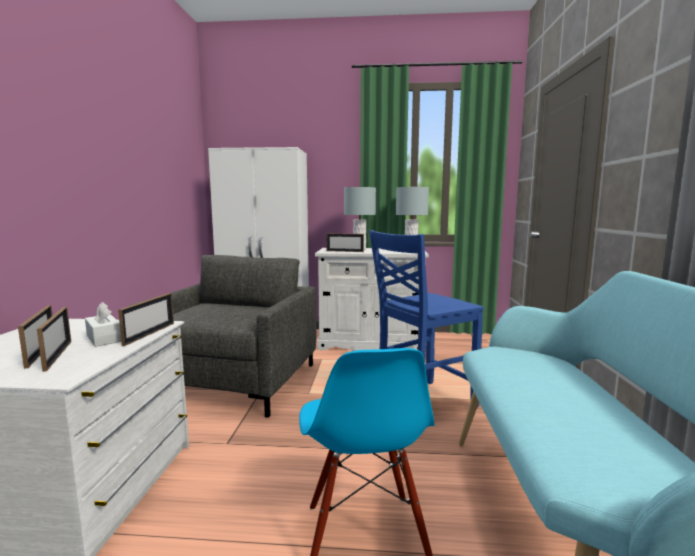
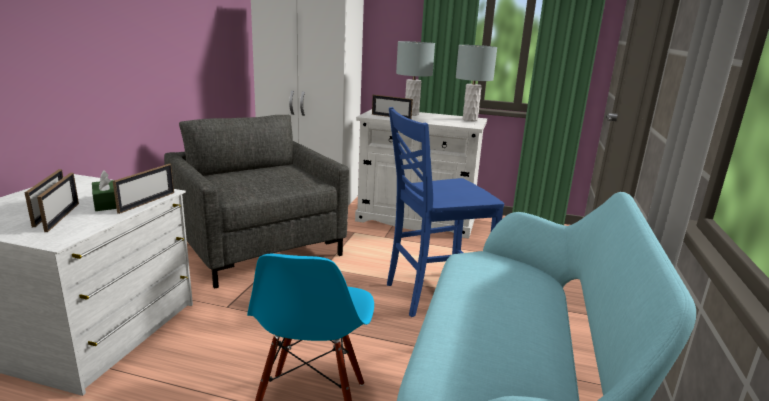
camera: 10 degrees right, 10 degrees up
white tissue box [85,302,121,347] -> green tissue box [92,171,117,211]
grey armchair [129,255,316,418] -> grey armchair turned 60 degrees counterclockwise [164,115,349,289]

